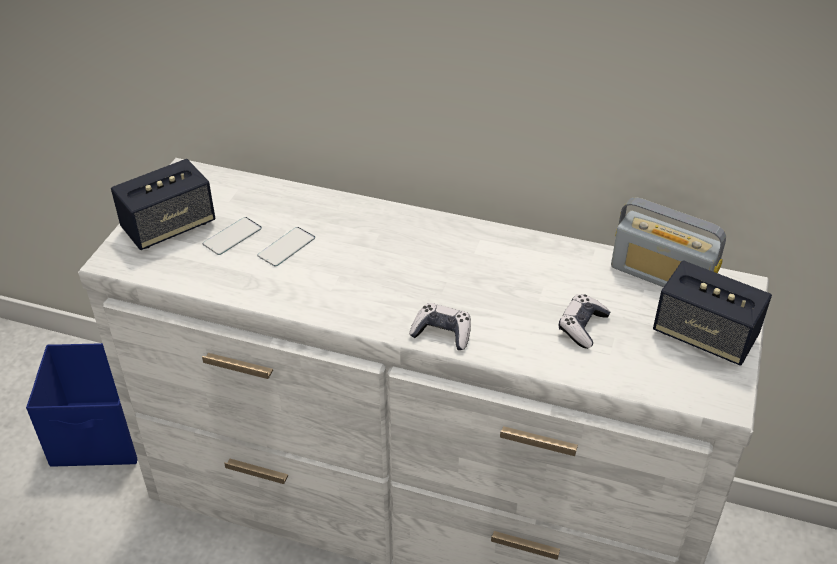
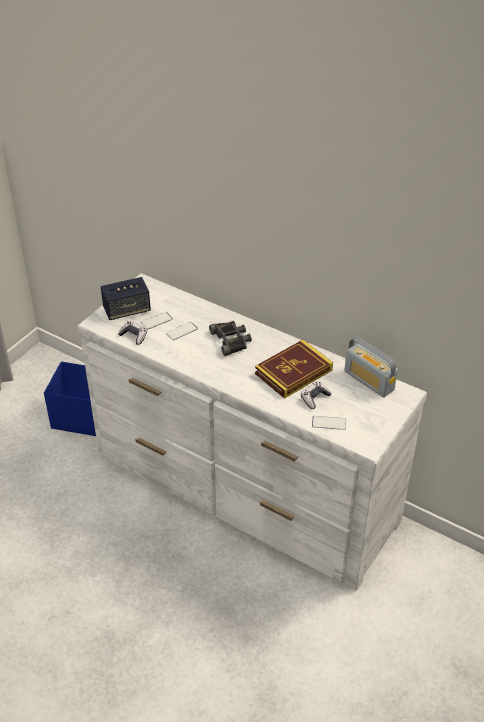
camera: 15 degrees right, 0 degrees up
game controller [409,303,471,350] -> game controller moved to [118,321,147,345]
speaker [653,260,772,366] -> none
none -> black binoculars [209,321,252,356]
none -> book [255,340,333,399]
none -> phone [312,416,346,430]

